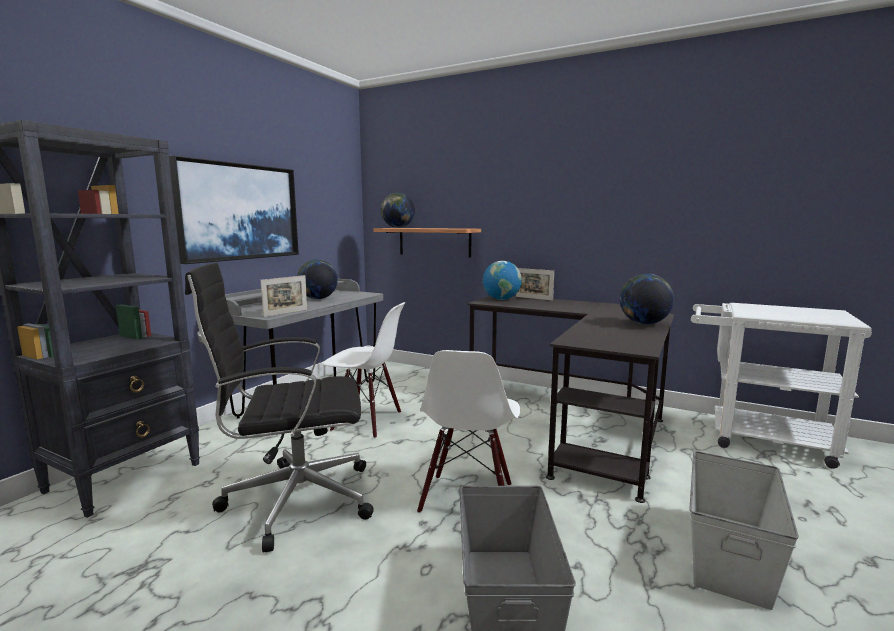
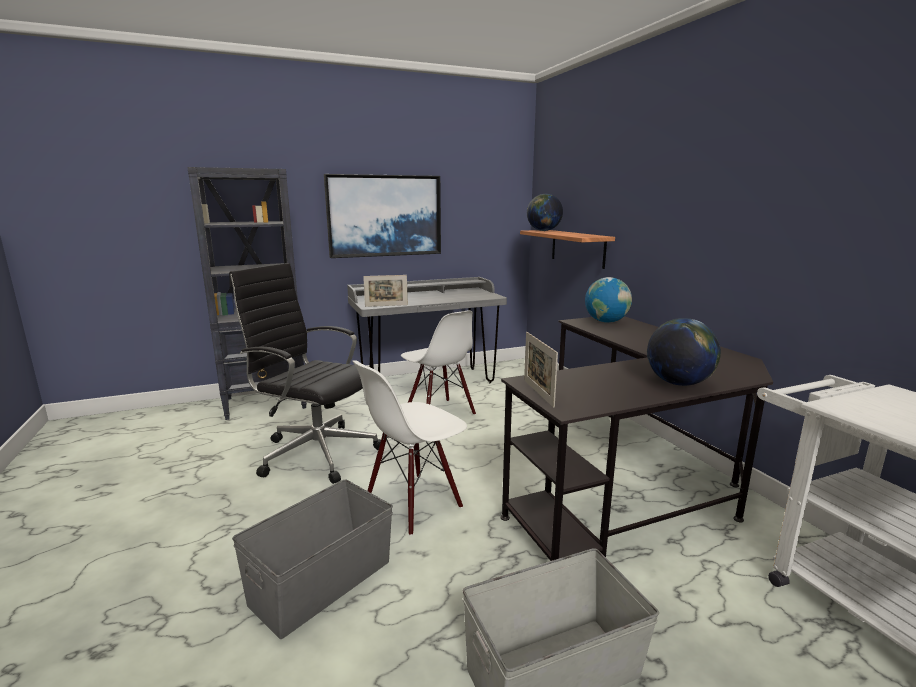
camera: 40 degrees right, 5 degrees up
globe [297,259,338,299] -> none
picture frame [516,268,554,301] -> picture frame moved to [524,332,558,408]

